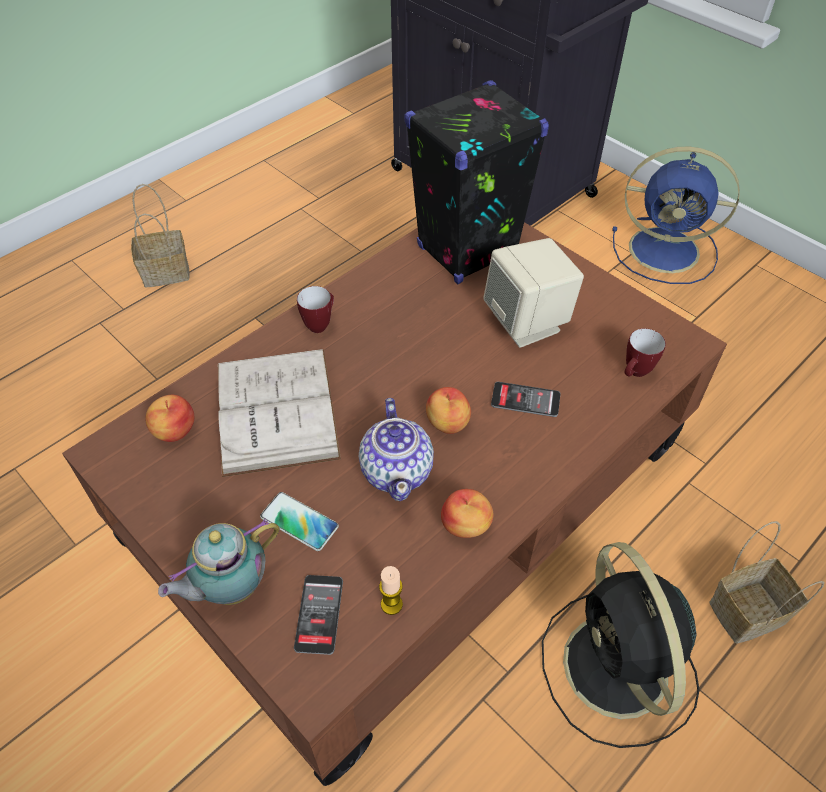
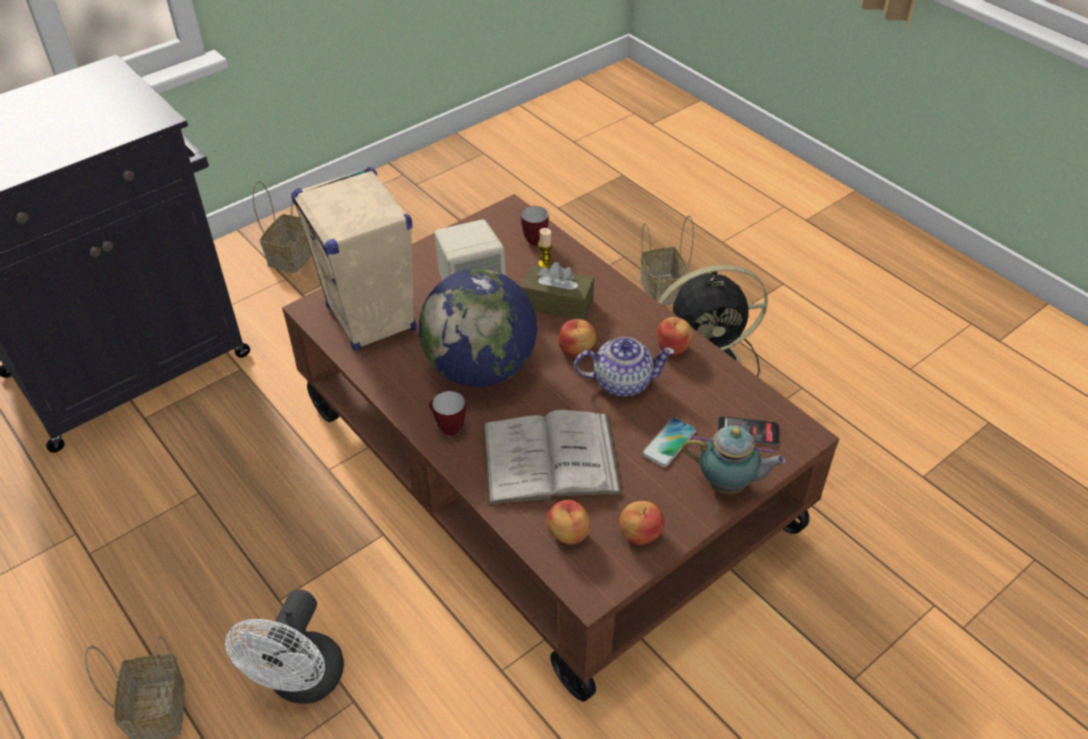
camera: 85 degrees left, 5 degrees down
teapot [158,518,280,605] -> teapot turned 45 degrees counterclockwise [682,425,786,494]
candle [379,566,403,615] -> candle moved to [538,228,553,268]
black speaker [404,80,549,285] -> beige speaker [291,167,416,351]
phone [491,382,561,417] -> brown tissue box [521,262,594,320]
blue fan [612,147,740,284] -> basket [253,181,311,273]
none -> white fan [225,590,344,704]
none -> globe [419,269,537,387]
none -> apple [619,501,664,545]

